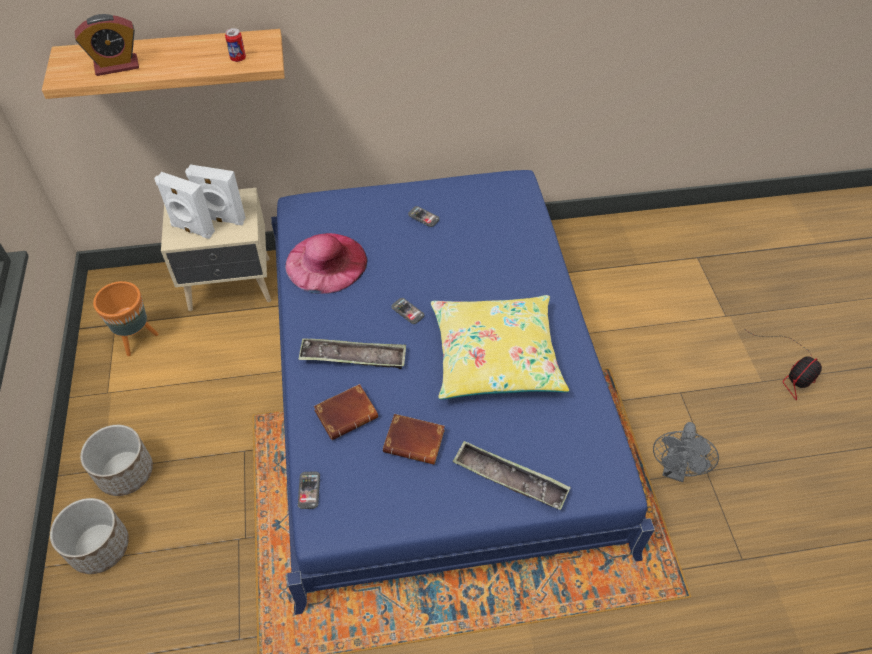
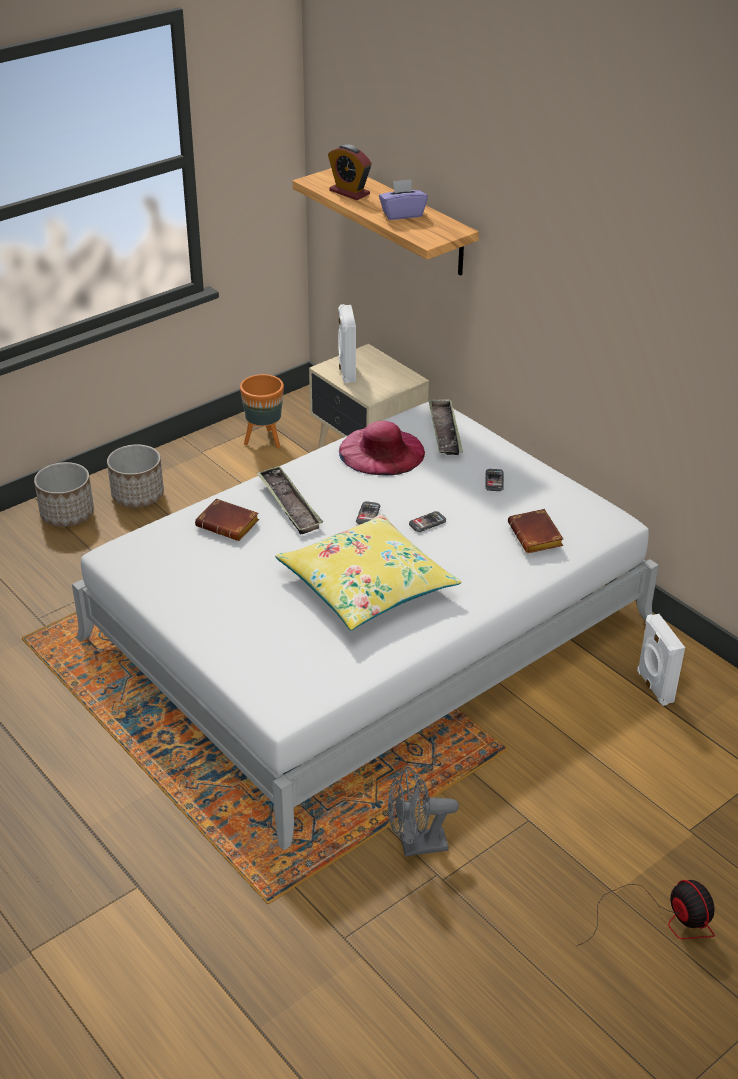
camera: 60 degrees right, 15 degrees down
white speaker [185,164,246,226] -> white speaker moved to [637,614,685,706]
can [225,28,246,62] -> none
blue bed [271,170,655,615] -> white bed [72,402,659,850]
phone [298,471,320,509] -> phone moved to [409,511,446,532]
brown book [383,414,445,465] -> brown book moved to [508,509,563,553]
tray [453,441,571,510] -> tray moved to [428,399,463,455]
fan [743,328,822,400] -> fan turned 135 degrees counterclockwise [577,880,715,946]
none -> purple tissue box [379,179,428,220]

